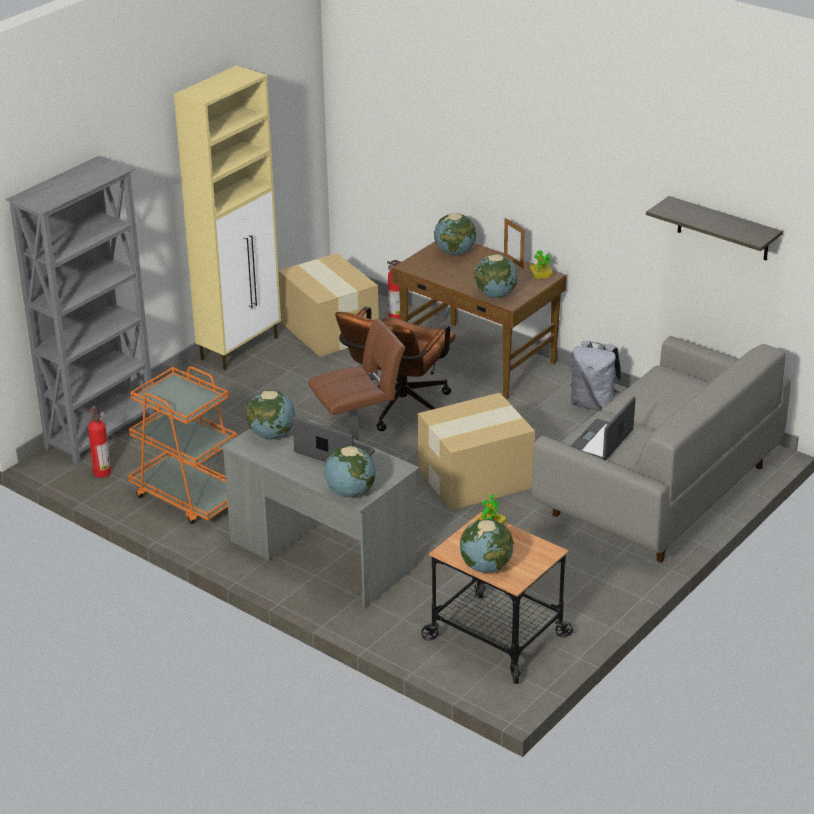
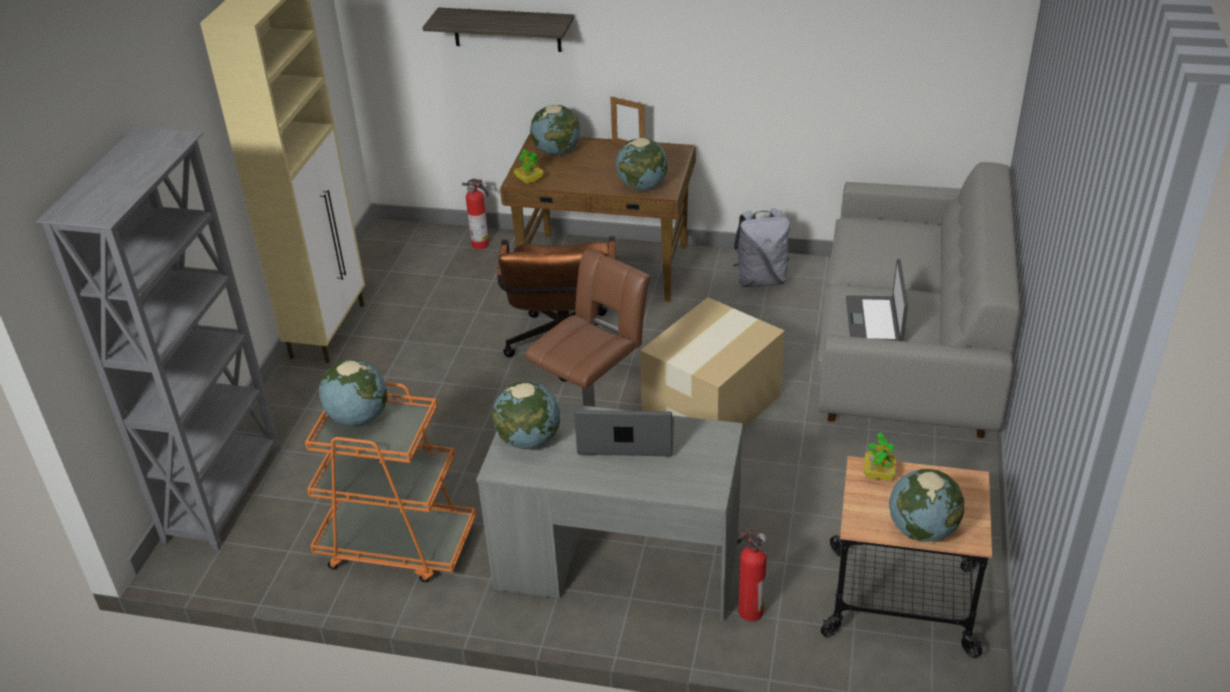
camera: 25 degrees left, 5 degrees up
fire extinguisher [88,406,111,478] -> fire extinguisher moved to [737,528,768,621]
cardboard box [278,253,379,357] -> none
globe [324,445,376,497] -> globe moved to [319,360,387,426]
potted plant [530,250,552,279] -> potted plant moved to [514,149,544,184]
shelf [646,196,783,260] -> shelf moved to [423,7,574,52]

